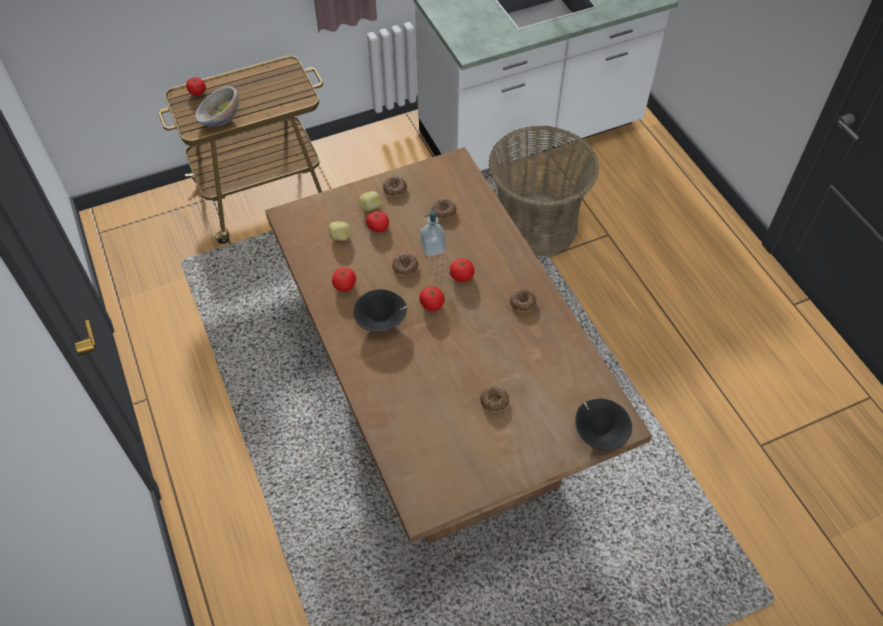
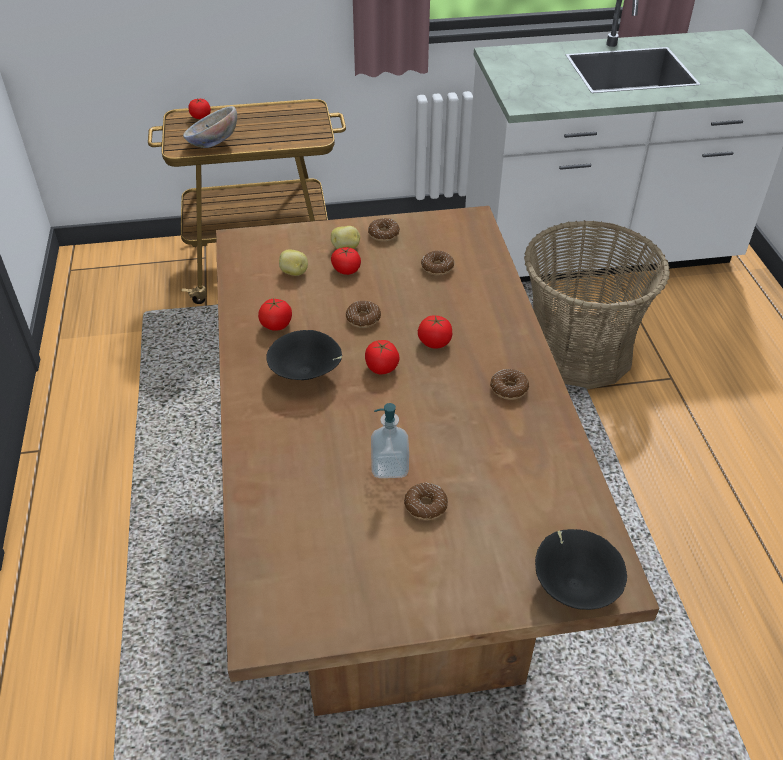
camera: 15 degrees right, 10 degrees down
soap dispenser [420,210,446,256] -> soap dispenser moved to [371,403,409,478]

